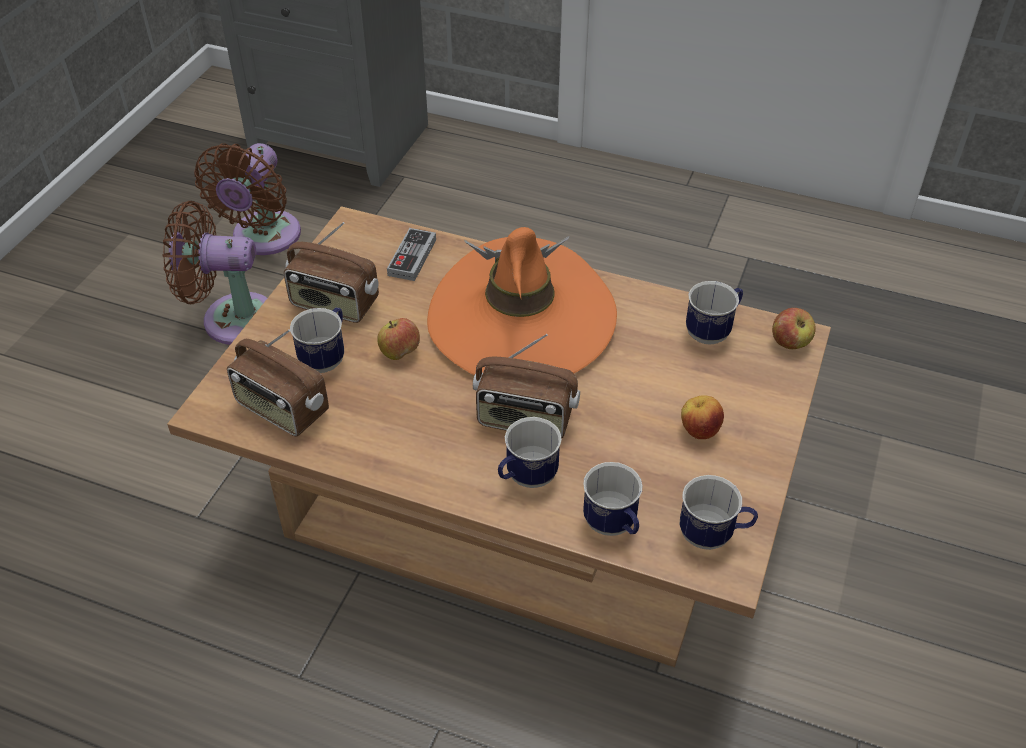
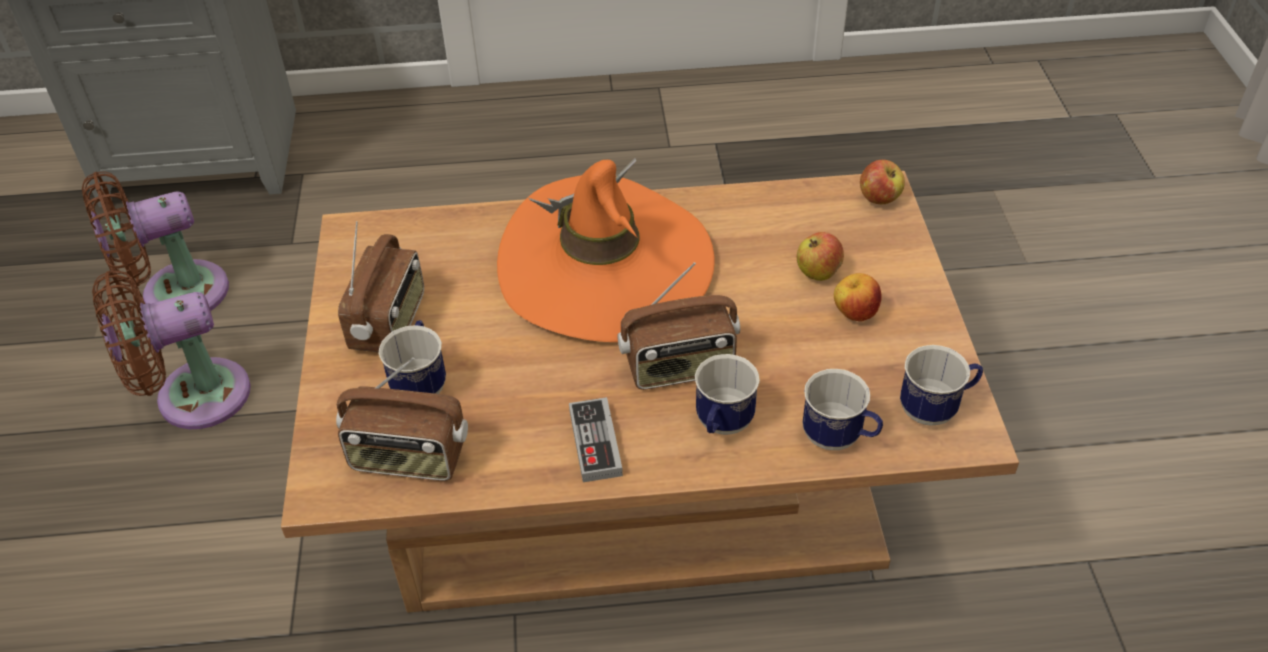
camera: 25 degrees left, 0 degrees up
brown fan [194,143,301,255] -> brown fan turned 75 degrees clockwise [82,171,229,311]
radio [284,222,379,323] -> radio turned 75 degrees counterclockwise [338,221,424,352]
apple [377,318,420,360] -> apple moved to [797,232,844,281]
game controller [387,228,436,281] -> game controller moved to [569,397,623,482]
mug [686,281,743,344] -> none

